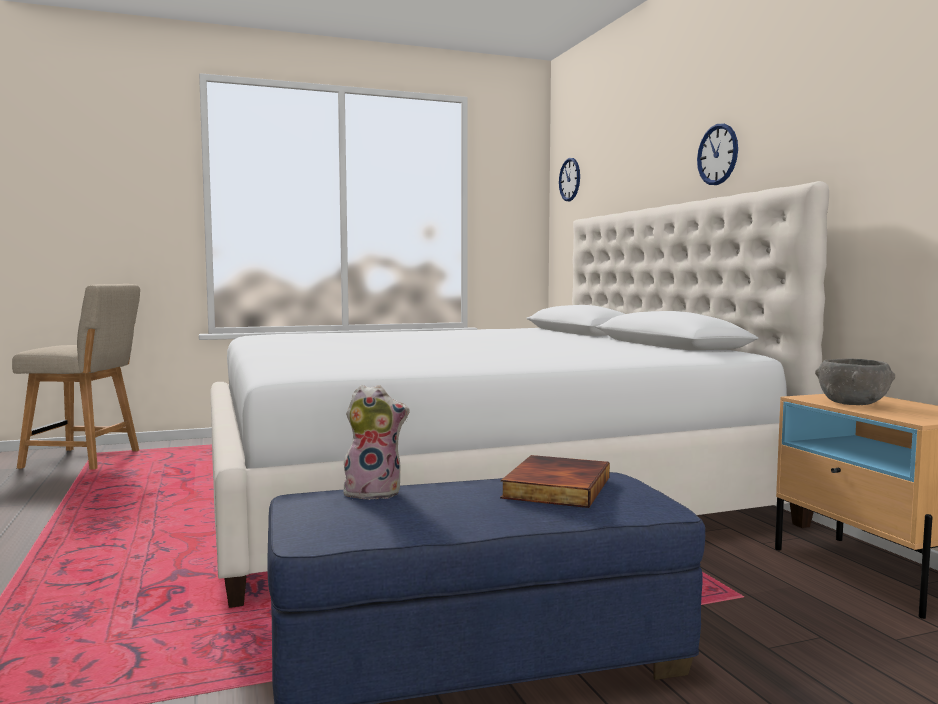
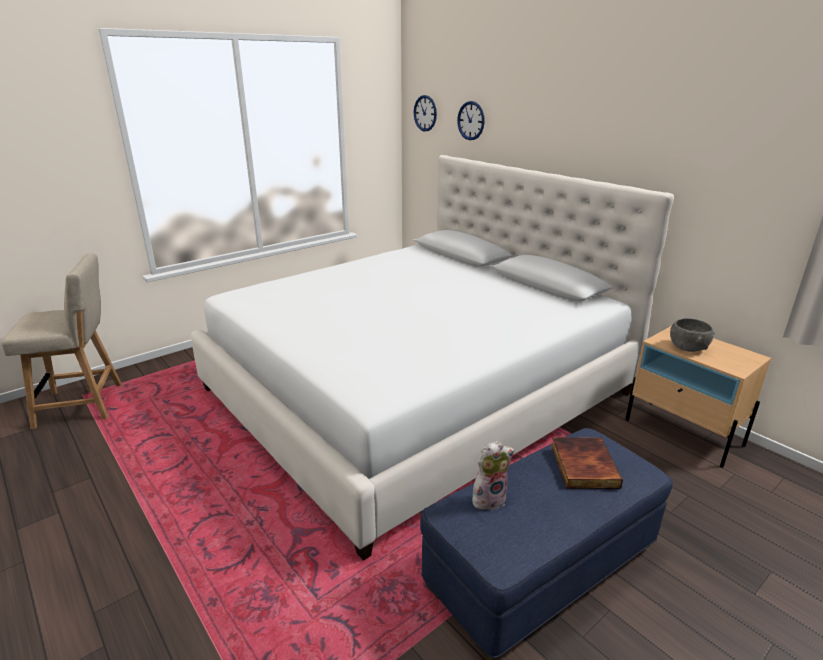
camera: 20 degrees left, 20 degrees up
wall clock [697,124,738,185] -> wall clock moved to [457,101,485,140]

